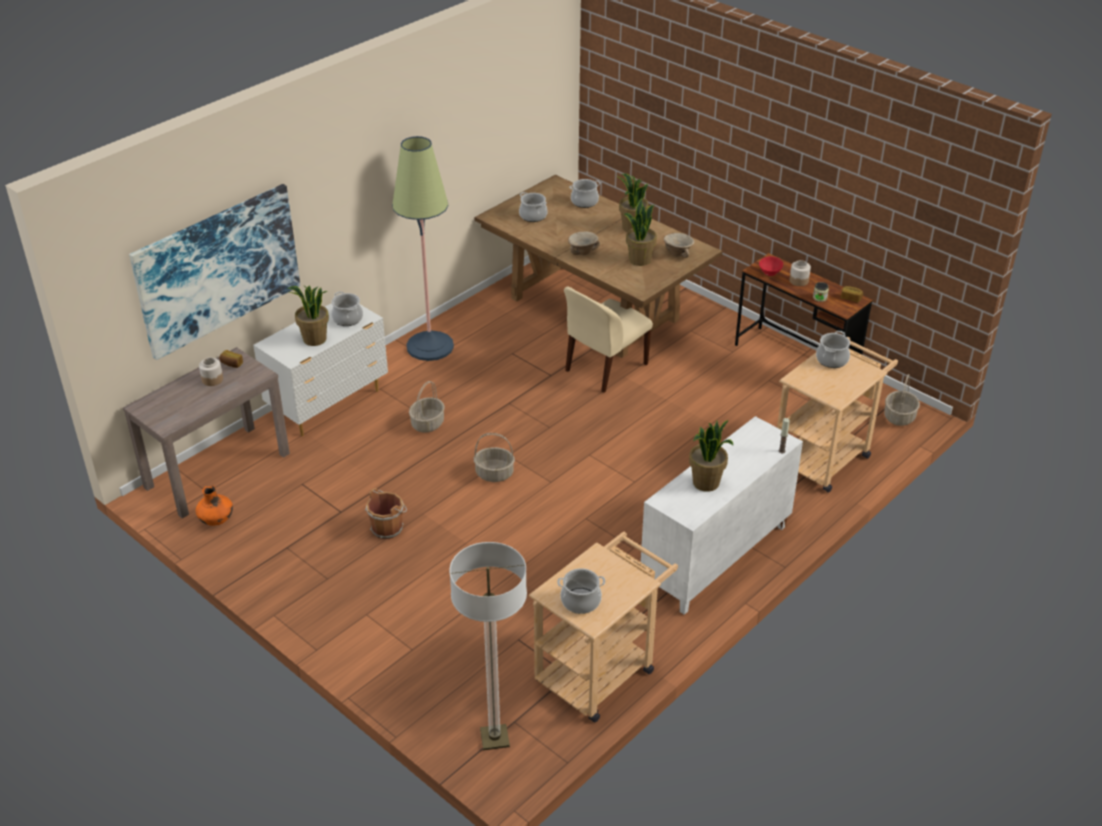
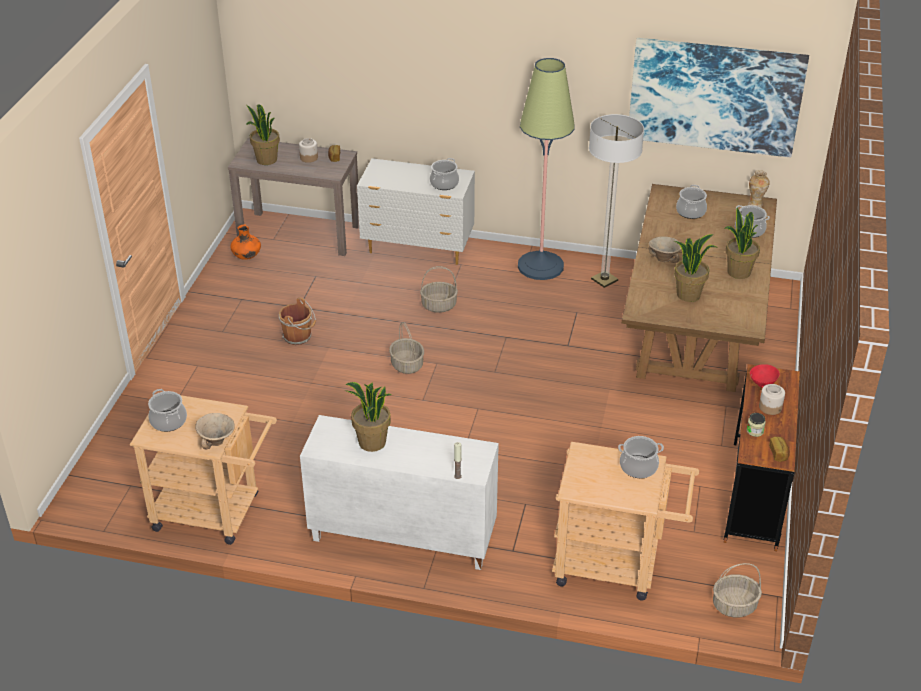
camera: 60 degrees right, 0 degrees up
picture [129,184,300,360] -> picture moved to [628,38,809,157]
potted plant [287,285,329,346] -> potted plant moved to [246,104,280,165]
floor lamp [449,542,527,750] -> floor lamp moved to [589,114,644,288]
beige chair [564,287,653,393] -> none
beige bowl [664,233,694,258] -> beige bowl moved to [195,413,235,449]
none -> vase [748,170,770,207]

